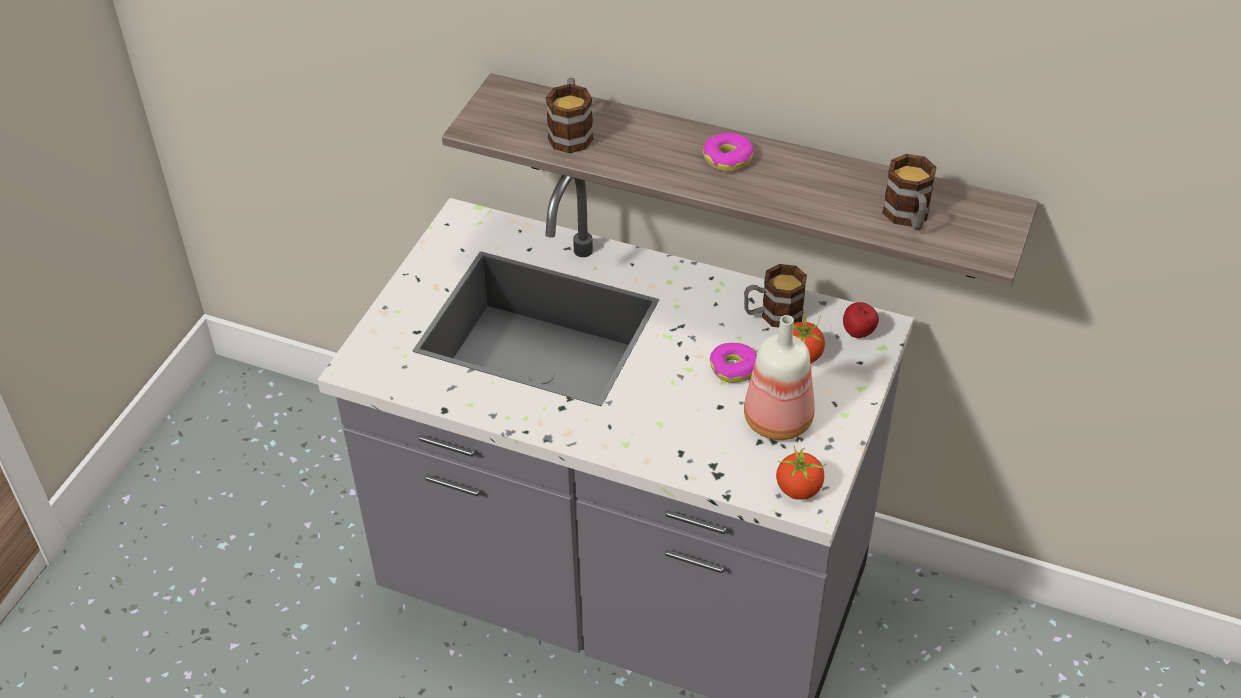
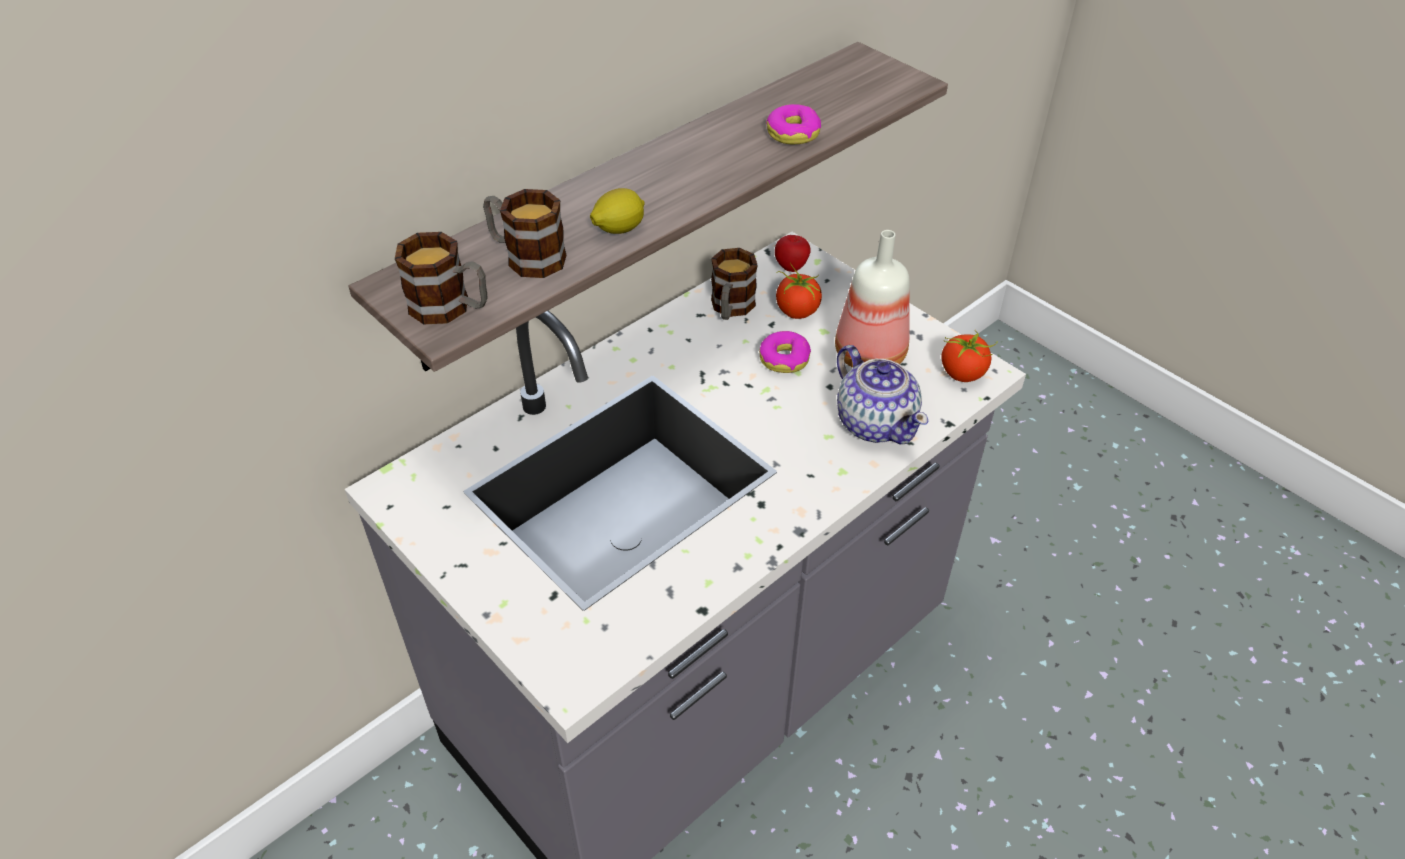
camera: 65 degrees left, 0 degrees up
donut [703,133,754,172] -> donut moved to [766,104,821,145]
mug [882,154,937,230] -> mug moved to [395,232,488,324]
none -> lemon [590,188,645,234]
none -> teapot [837,345,928,444]

